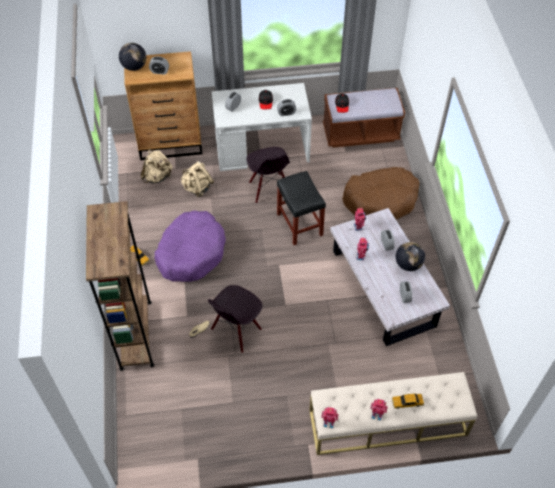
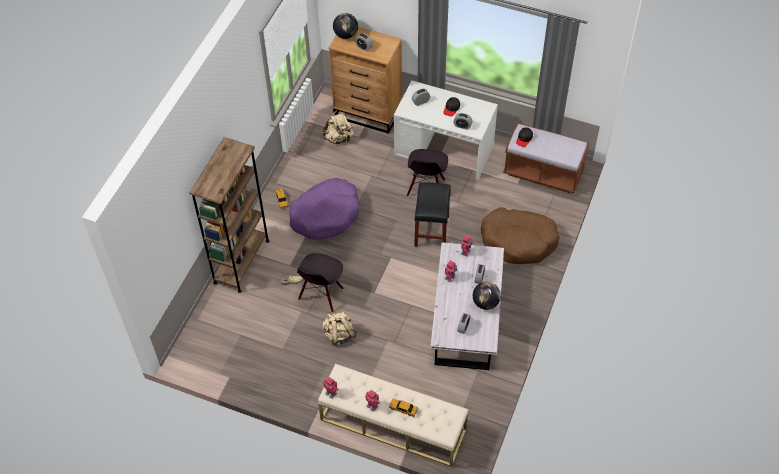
camera: 30 degrees right, 0 degrees up
beige backpack [180,161,214,197] -> beige backpack moved to [323,312,357,346]
black chair [208,285,263,353] -> black chair turned 45 degrees counterclockwise [297,253,344,312]

